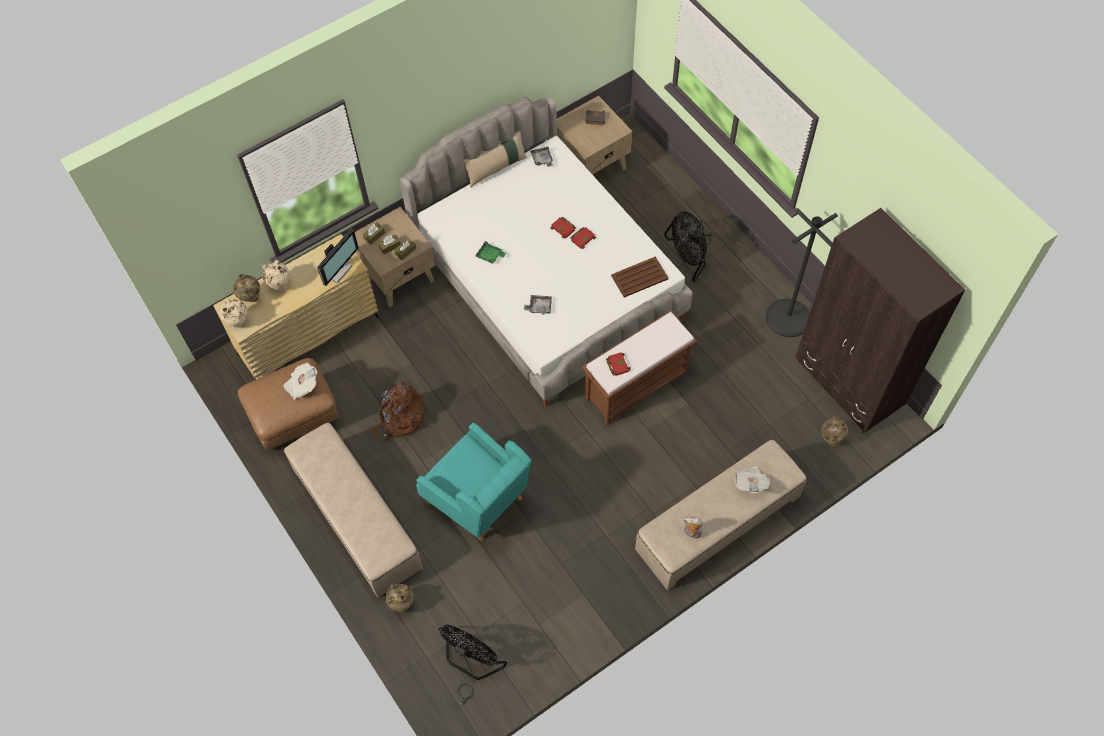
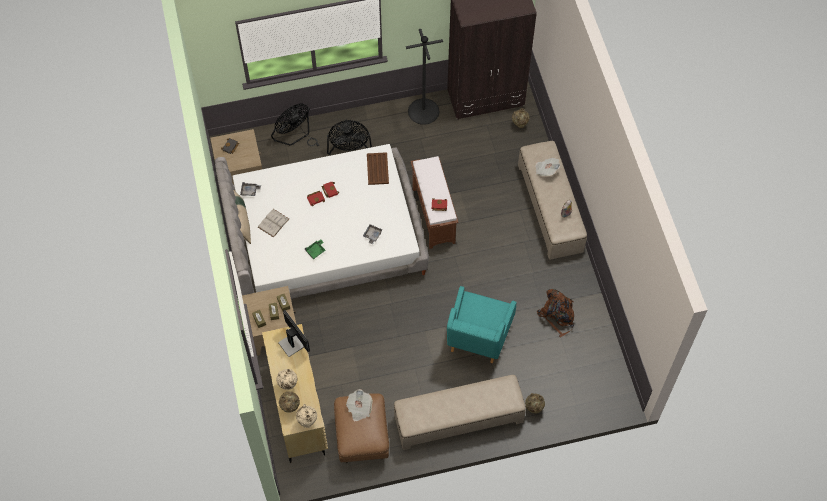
camera: 70 degrees left, 0 degrees up
brown backpack [369,381,425,441] -> brown backpack moved to [537,289,574,337]
turquoise armchair [416,423,532,542] -> turquoise armchair turned 135 degrees clockwise [447,286,517,364]
black fan [438,624,507,705] -> black fan moved to [271,104,319,146]
none -> white book [258,209,289,238]

